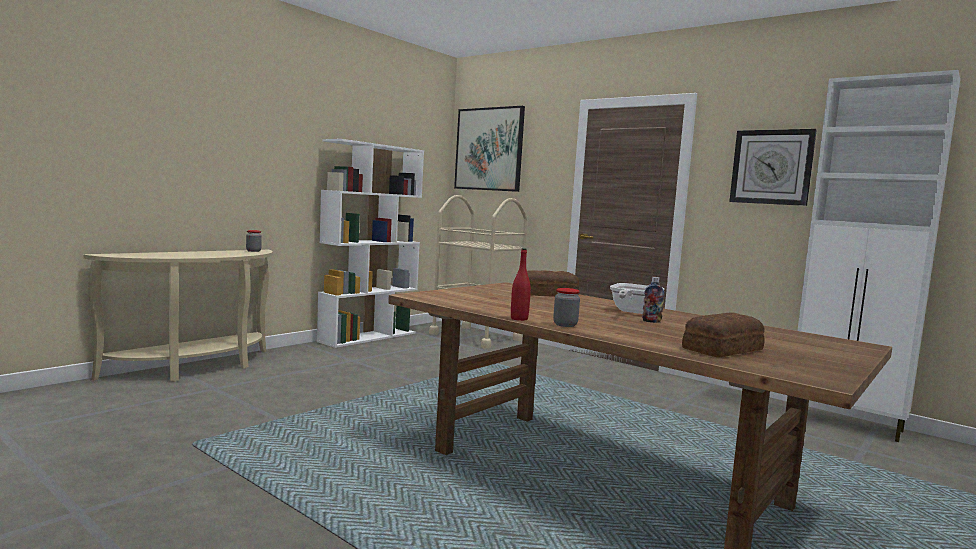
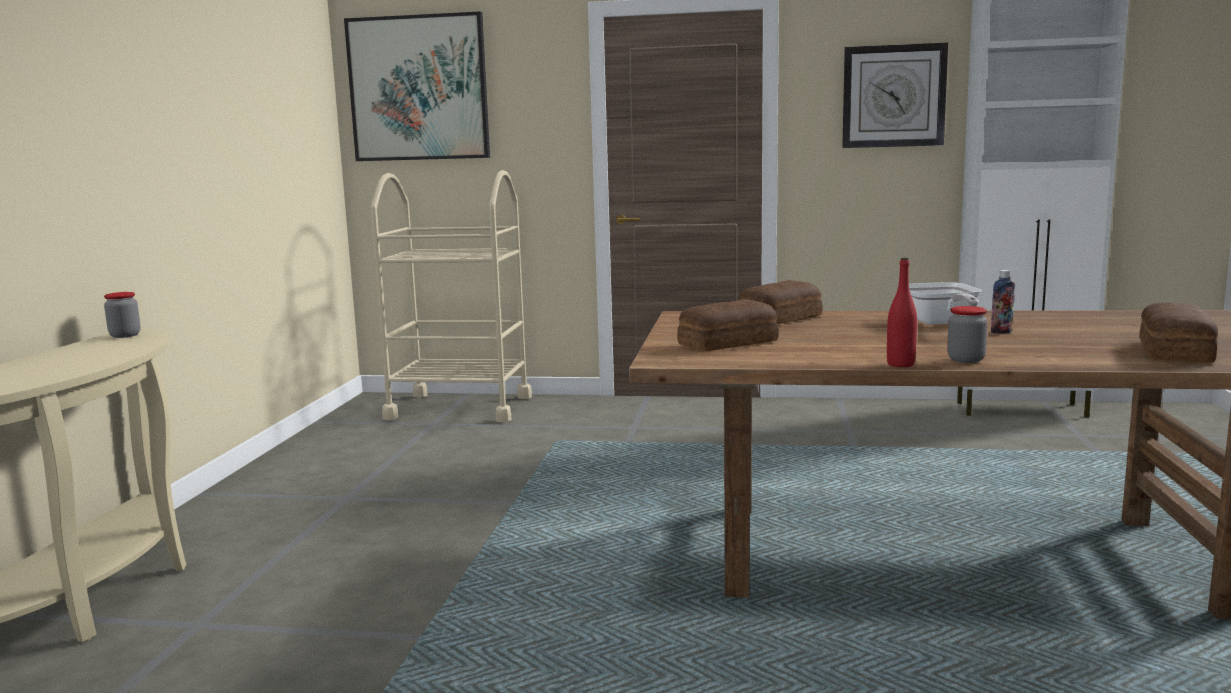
camera: 30 degrees left, 5 degrees up
white bookcase [317,139,424,348] -> none
none -> bread [677,299,779,351]

